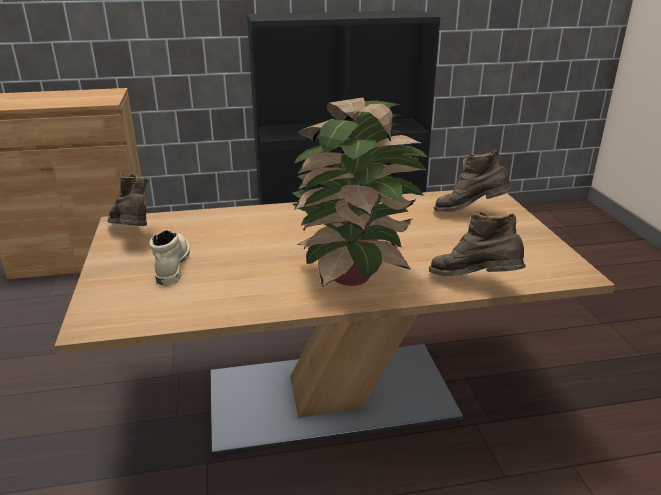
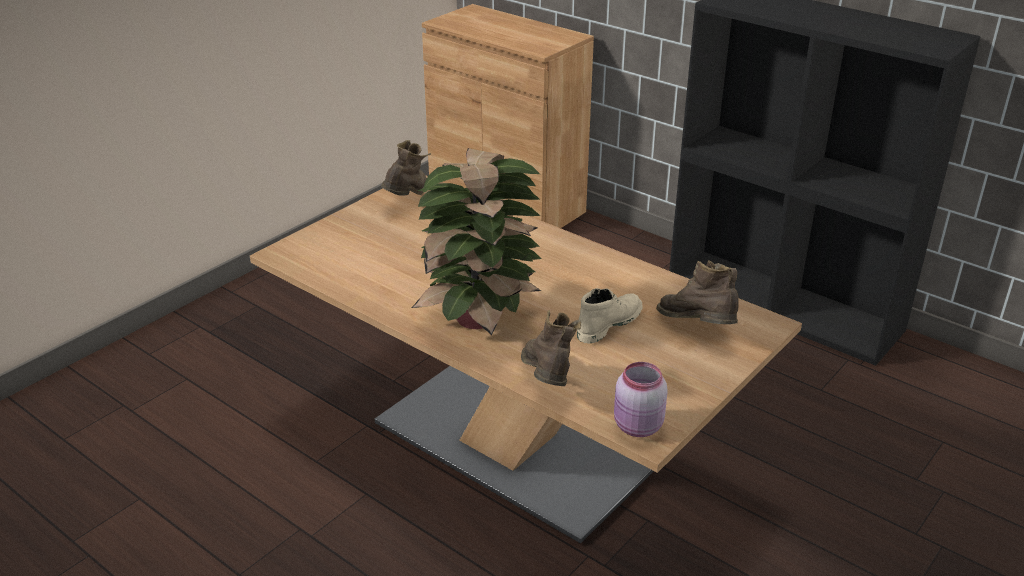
camera: 50 degrees right, 5 degrees up
beige boot [149,230,190,285] -> beige boot moved to [577,288,643,344]
none -> pink jar [614,362,668,437]

